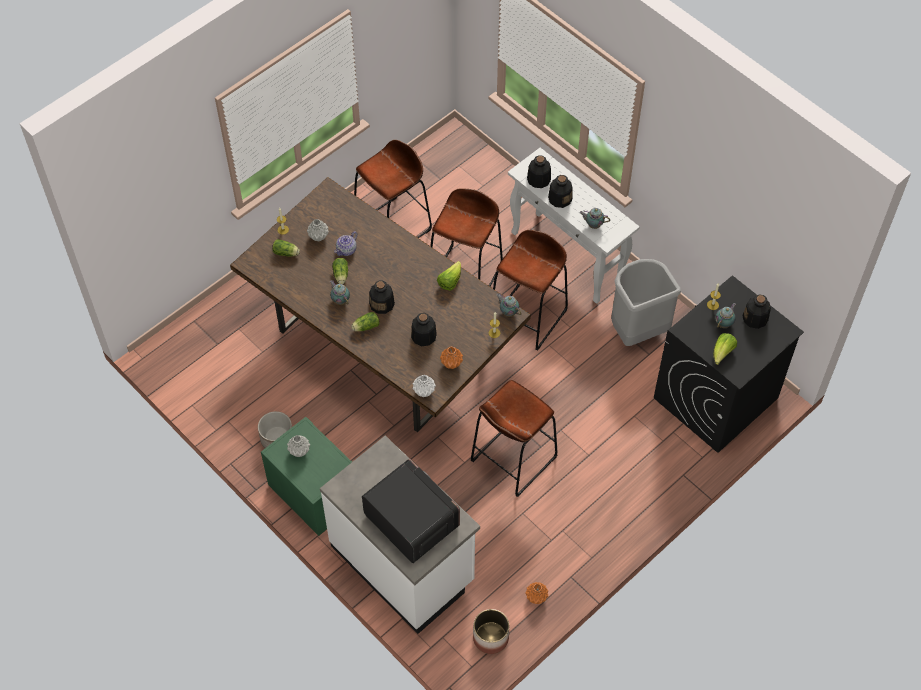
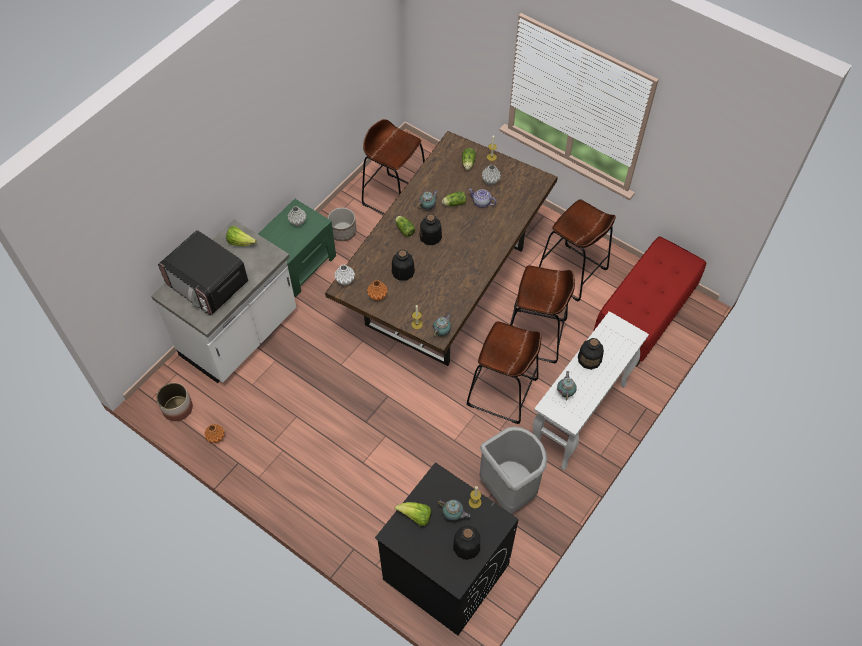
camera: 80 degrees right, 0 degrees up
microwave [362,459,460,563] -> microwave turned 90 degrees clockwise [158,230,248,315]
lettuce [437,261,461,291] -> lettuce moved to [226,226,257,247]
brown stool [471,380,557,497] -> brown stool moved to [362,119,425,215]
bottle [527,155,551,188] -> none
none -> red bench [594,236,706,367]

